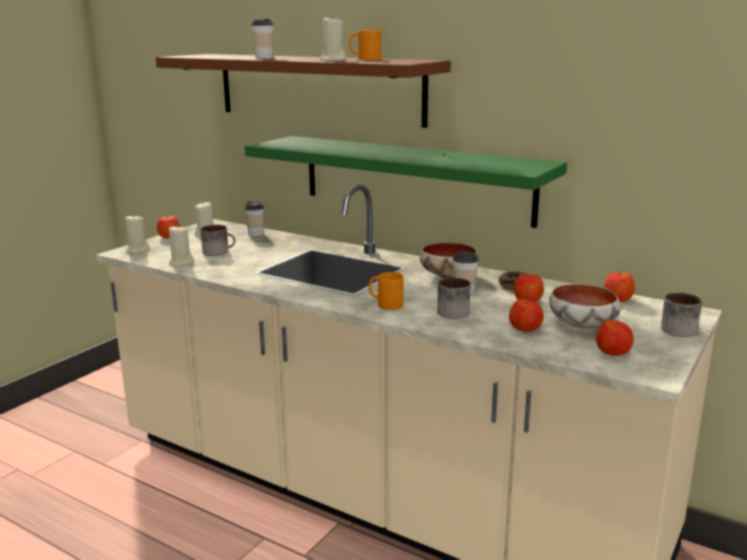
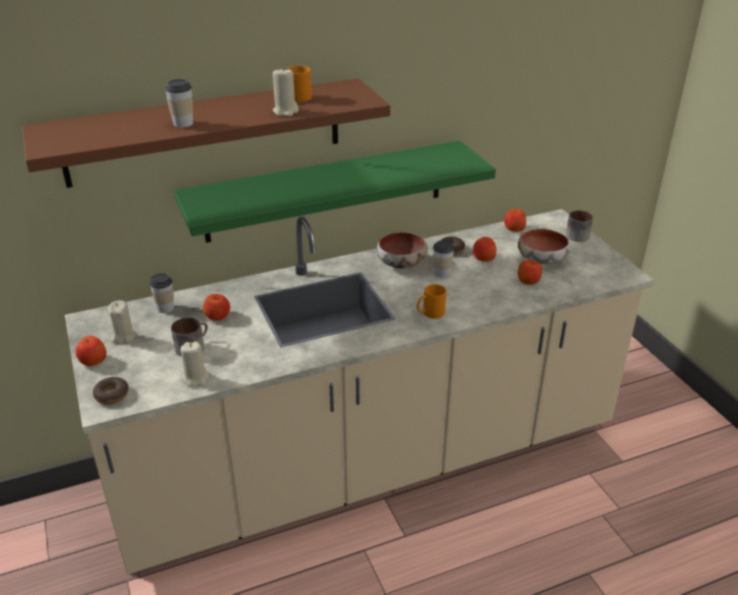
camera: 55 degrees left, 15 degrees up
beige candle [125,214,150,254] -> donut [93,377,129,404]
mug [437,277,471,319] -> none
apple [596,319,634,356] -> apple moved to [203,294,230,321]

